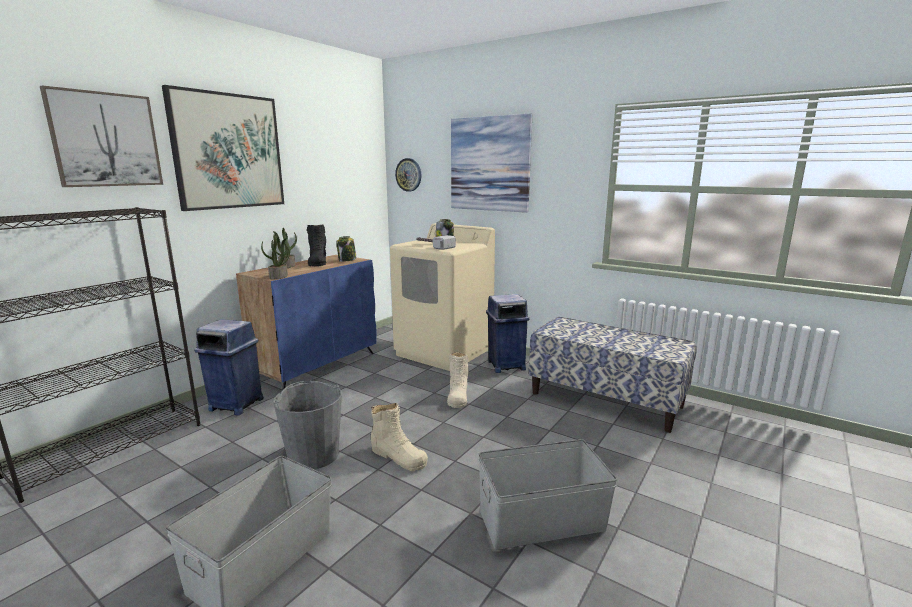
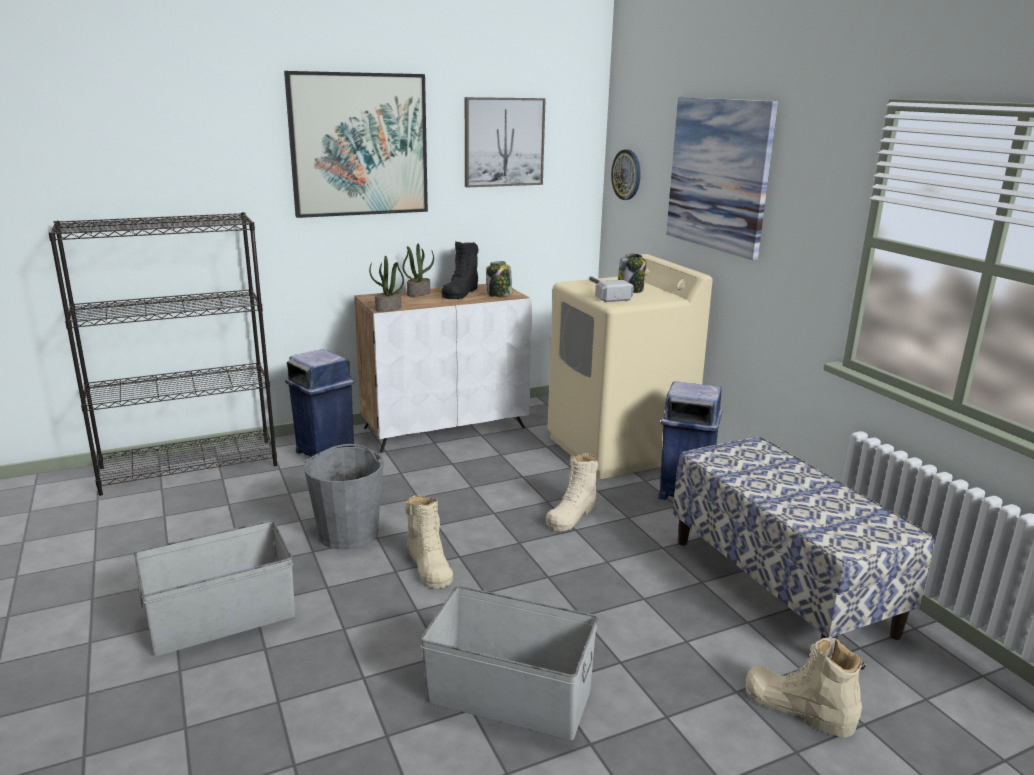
camera: 30 degrees right, 5 degrees up
picture [40,85,163,187] -> picture moved to [465,97,546,187]
blue cabinet [236,255,377,391] -> white cabinet [354,284,532,452]
none -> beige boot [745,638,866,738]

